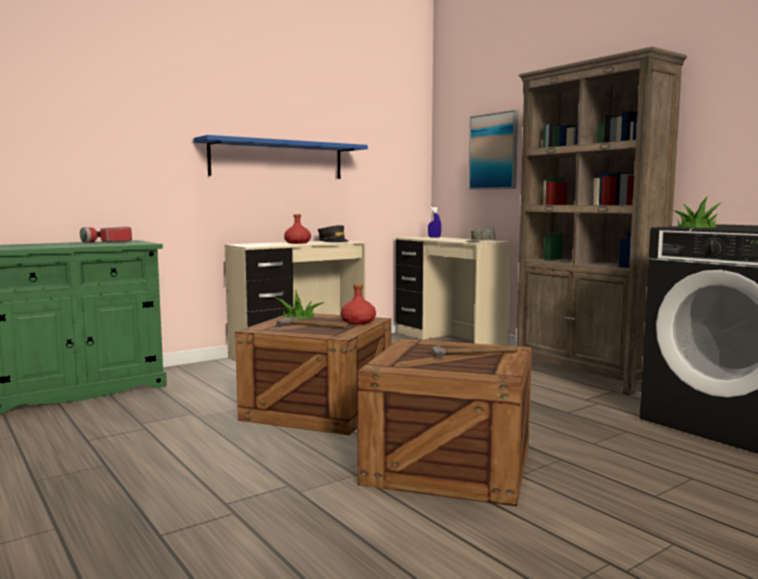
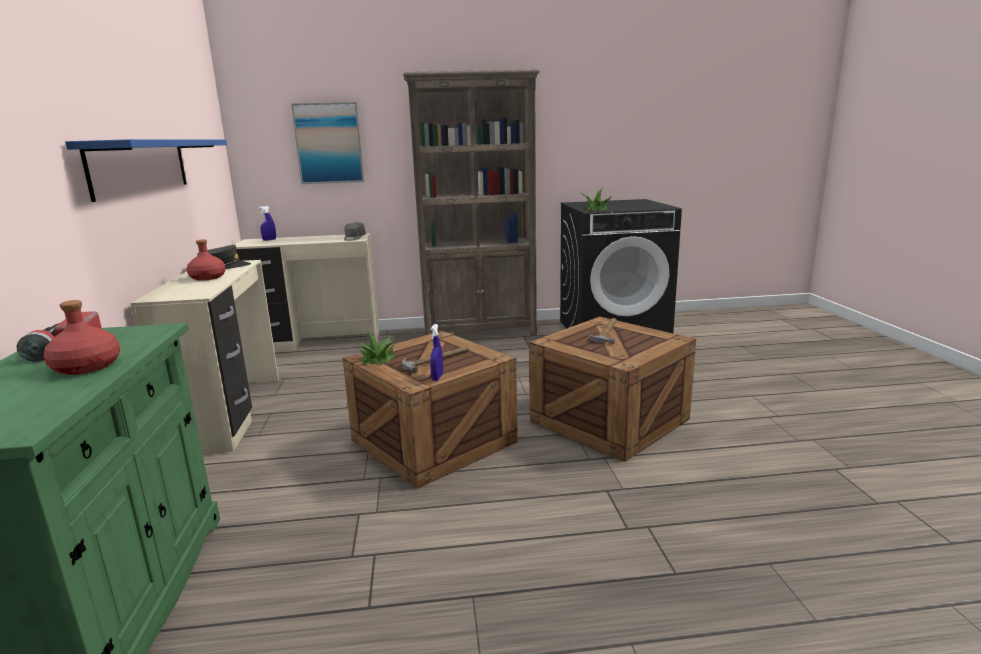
camera: 60 degrees left, 10 degrees up
red bottle [341,284,376,325] -> red bottle moved to [44,300,120,375]
none -> blue spray bottle [430,324,443,381]

